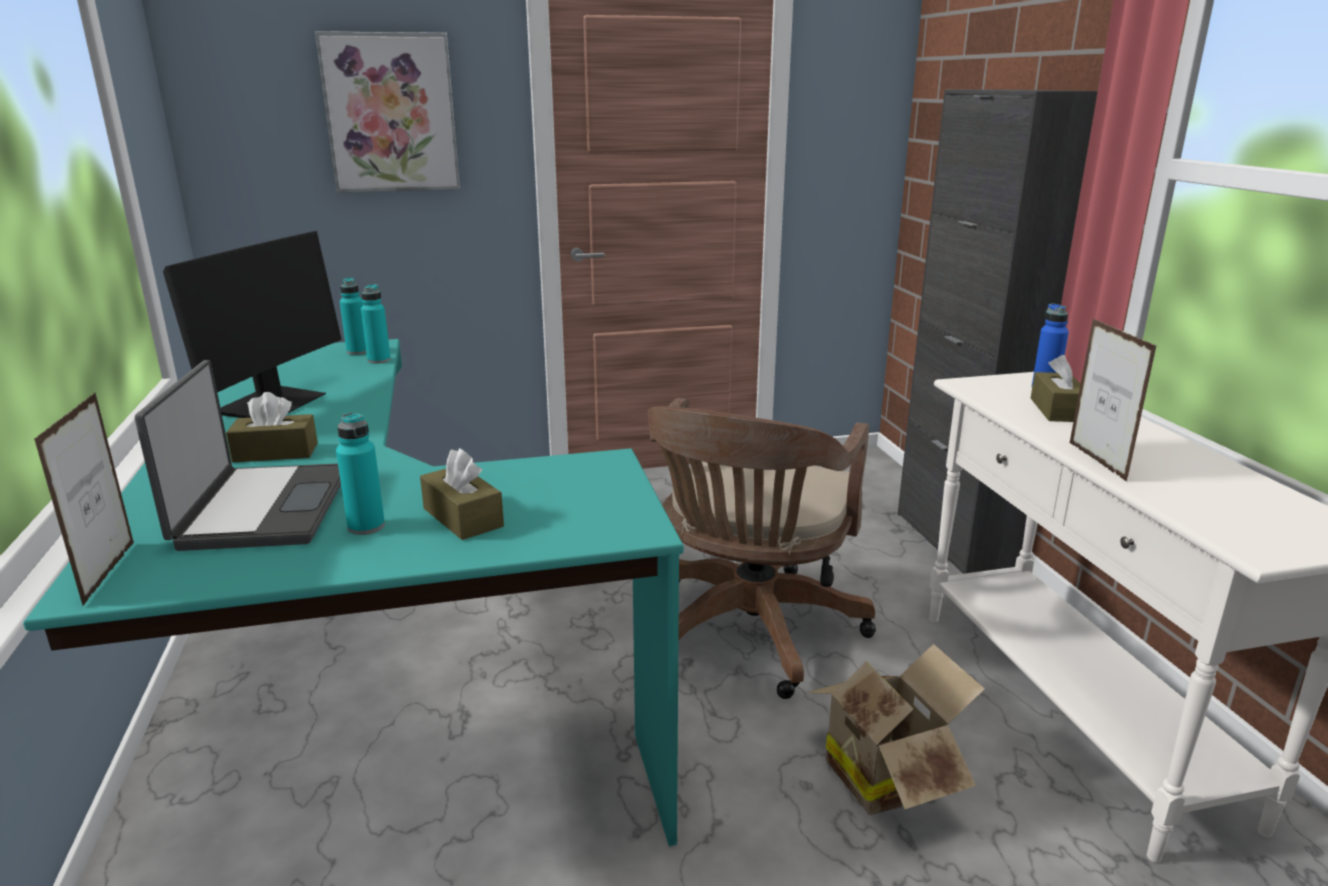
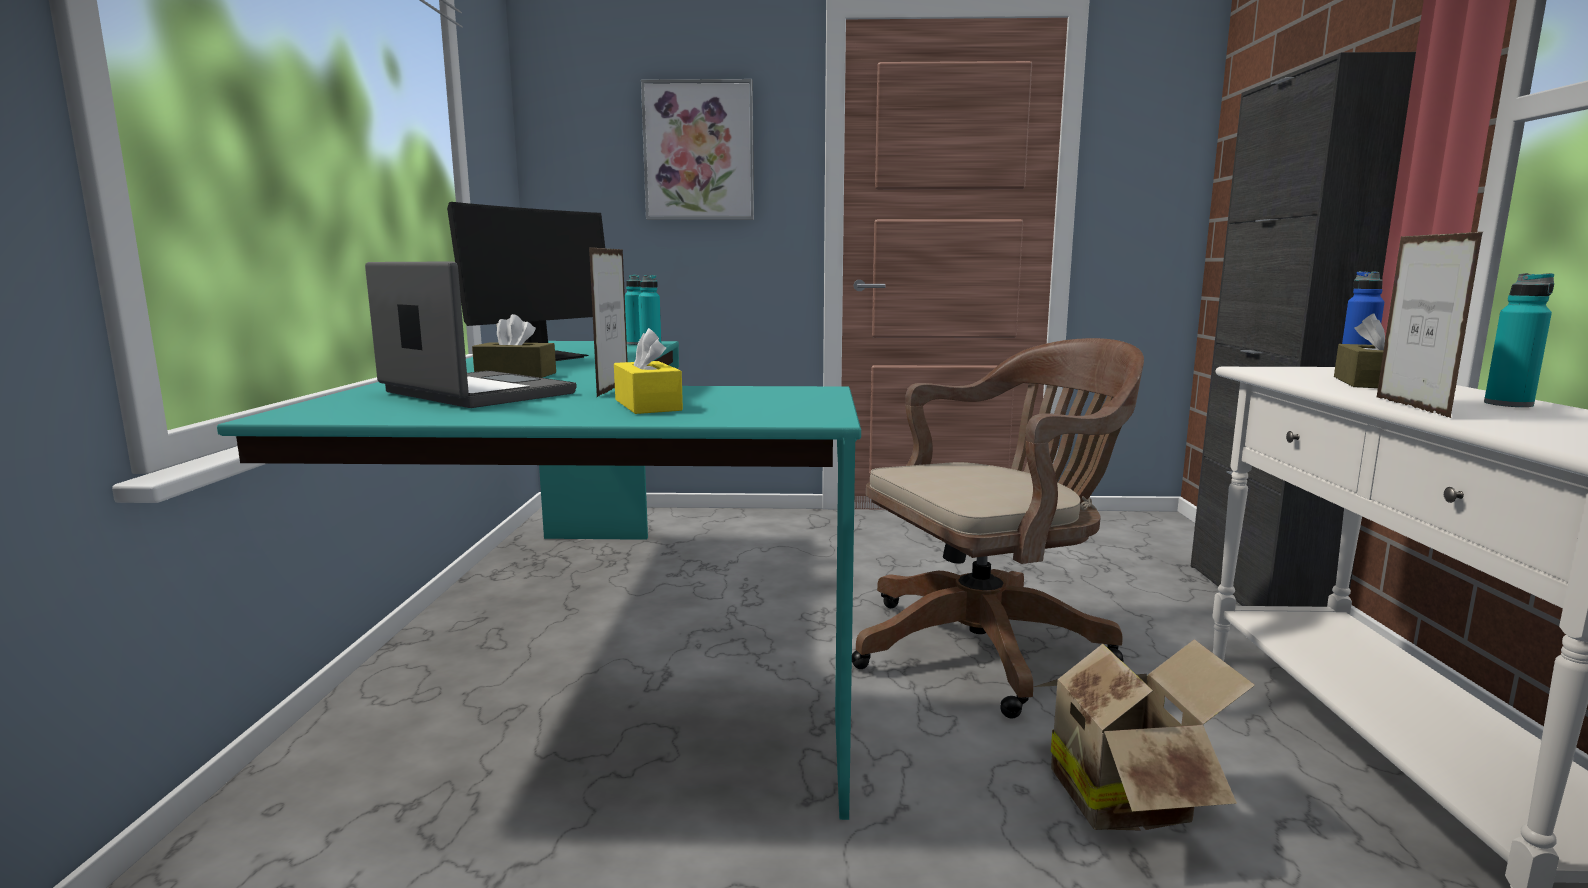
camera: 15 degrees right, 10 degrees down
picture frame [34,392,134,605] -> picture frame moved to [589,247,628,397]
laptop [135,360,341,551] -> laptop turned 60 degrees counterclockwise [365,261,577,408]
turquoise bottle [336,412,385,535] -> turquoise bottle moved to [1484,273,1554,407]
brown tissue box [420,448,504,540] -> yellow tissue box [614,328,683,414]
brown office chair [648,398,876,699] -> brown office chair turned 150 degrees counterclockwise [852,338,1144,719]

